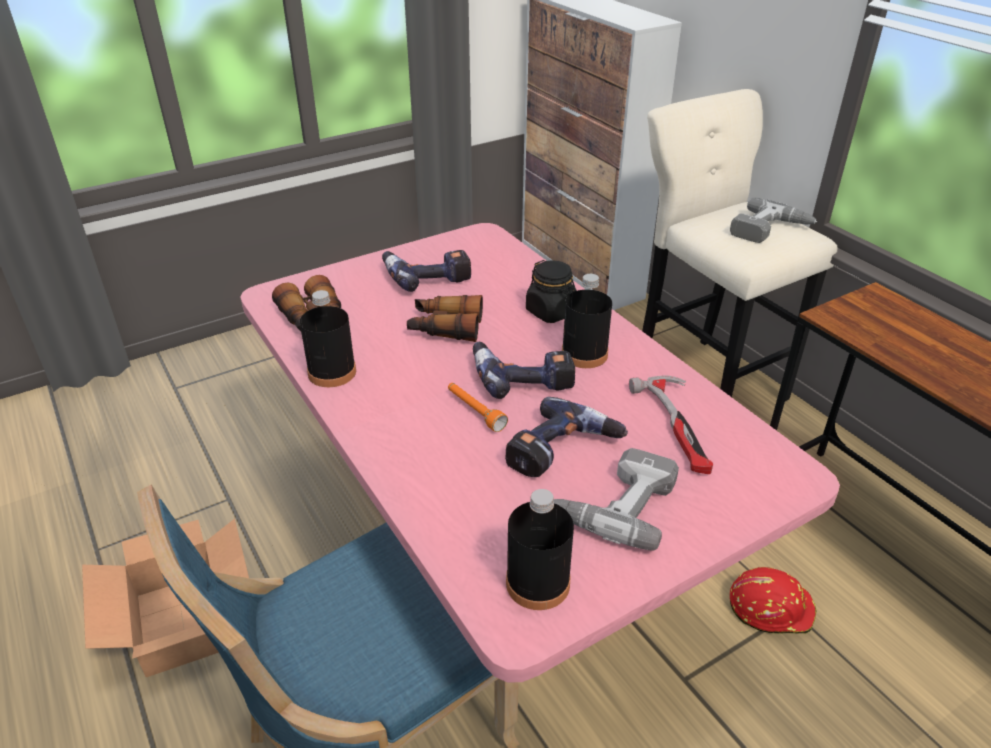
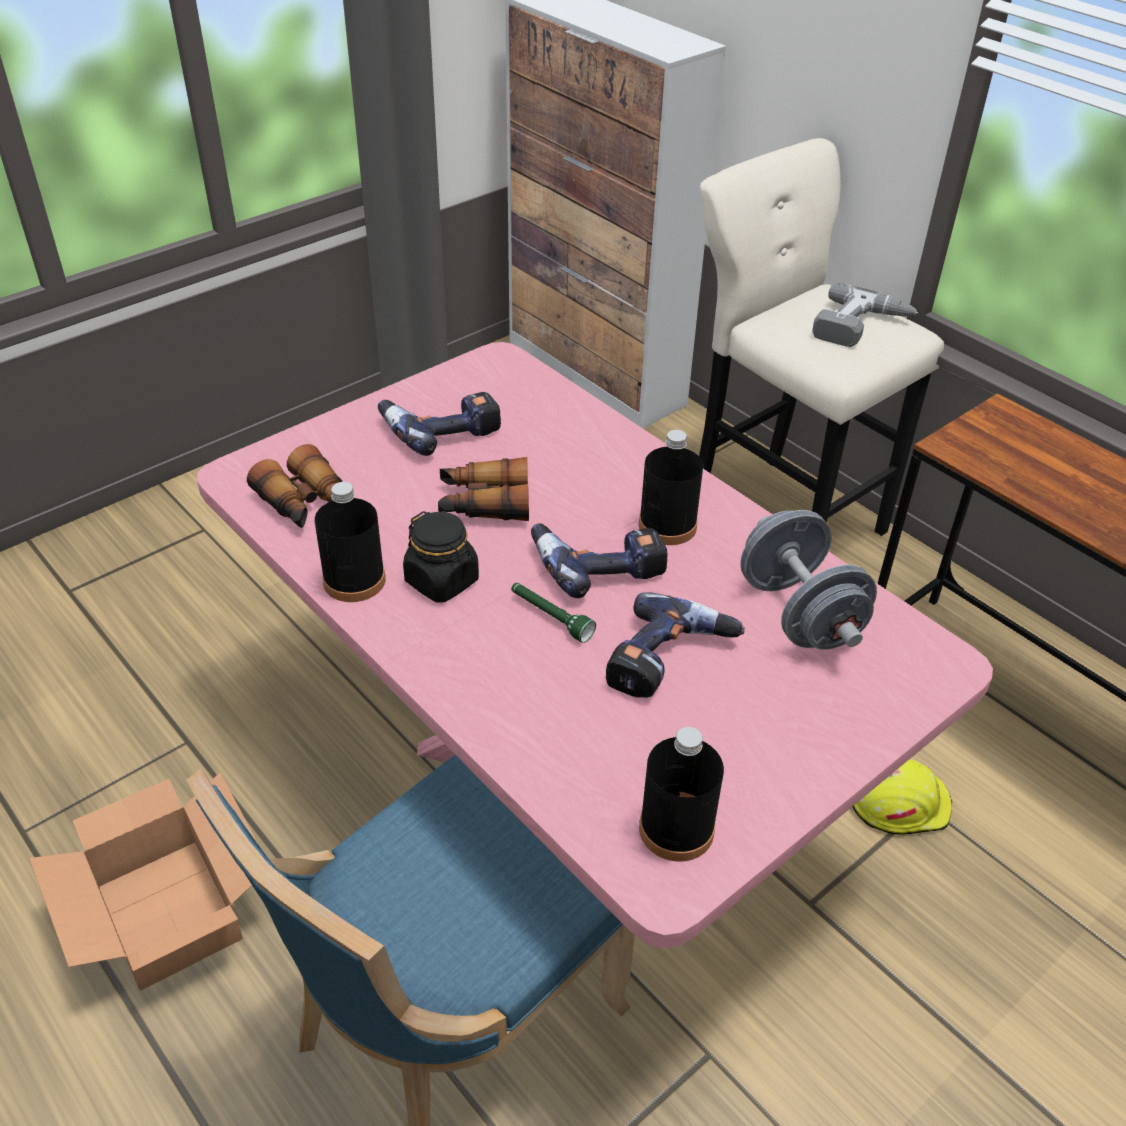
camera: 10 degrees left, 5 degrees up
orange flashlight [448,383,508,432] -> green flashlight [511,583,596,643]
black jar [526,260,577,323] -> black jar moved to [403,511,479,603]
power drill [554,448,679,551] -> none
hammer [629,375,713,474] -> grey dumbbell [740,510,877,650]
red hard hat [730,567,817,634] -> yellow hard hat [853,759,952,835]

